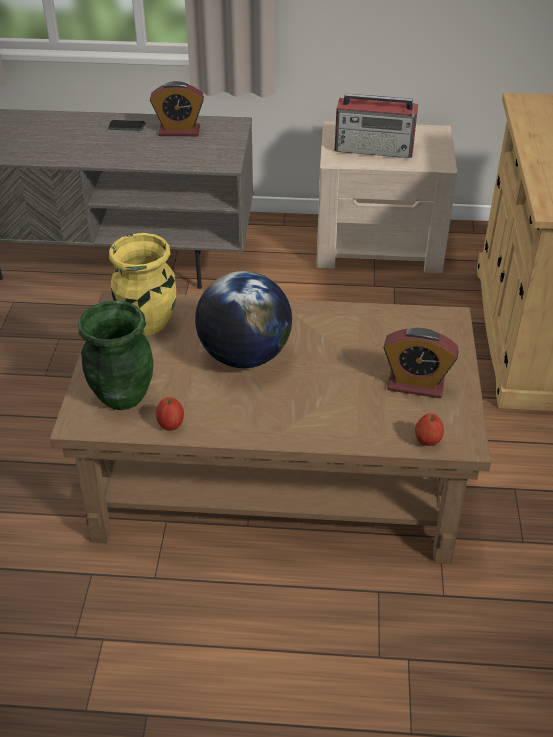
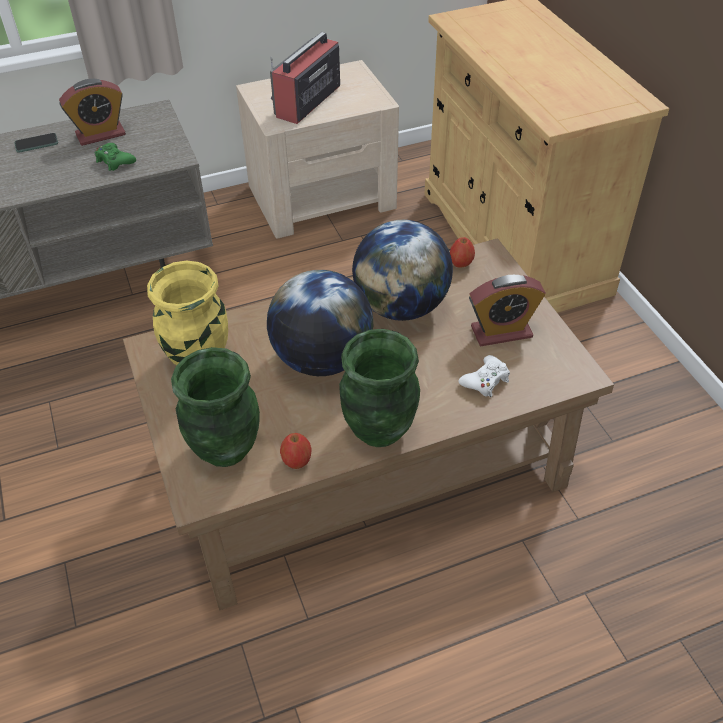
camera: 25 degrees left, 5 degrees up
radio [335,93,418,158] -> radio turned 135 degrees clockwise [270,32,340,124]
apple [415,413,444,446] -> apple moved to [450,237,475,268]
none -> green game controller [95,143,136,171]
none -> green vase [339,329,420,447]
none -> globe [352,220,453,321]
none -> white game controller [458,355,510,397]

